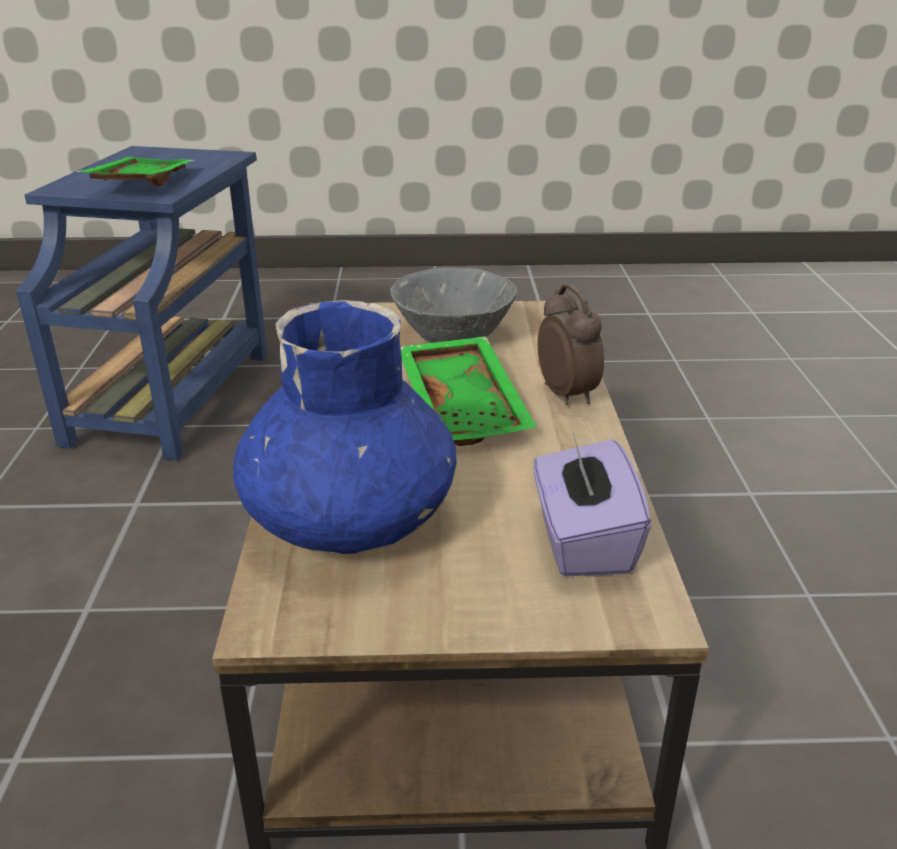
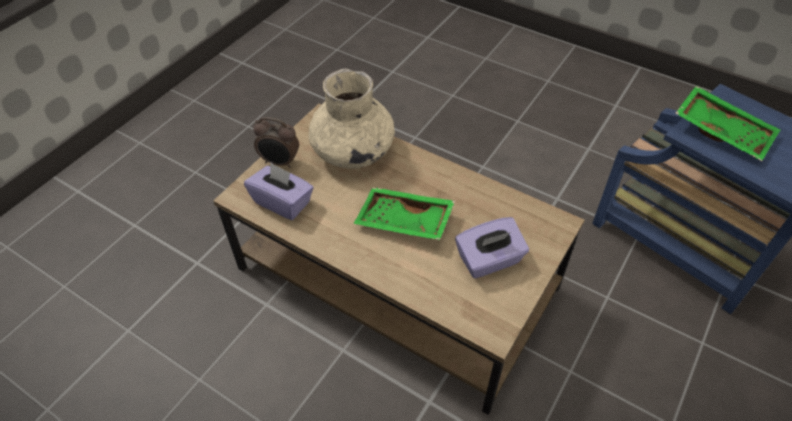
camera: 125 degrees right, 20 degrees up
blue vase [233,300,457,554] -> beige vase [308,69,395,169]
grey bowl [390,268,517,343] -> purple tissue box [455,217,529,278]
alarm clock [538,284,604,405] -> alarm clock moved to [253,117,299,168]

